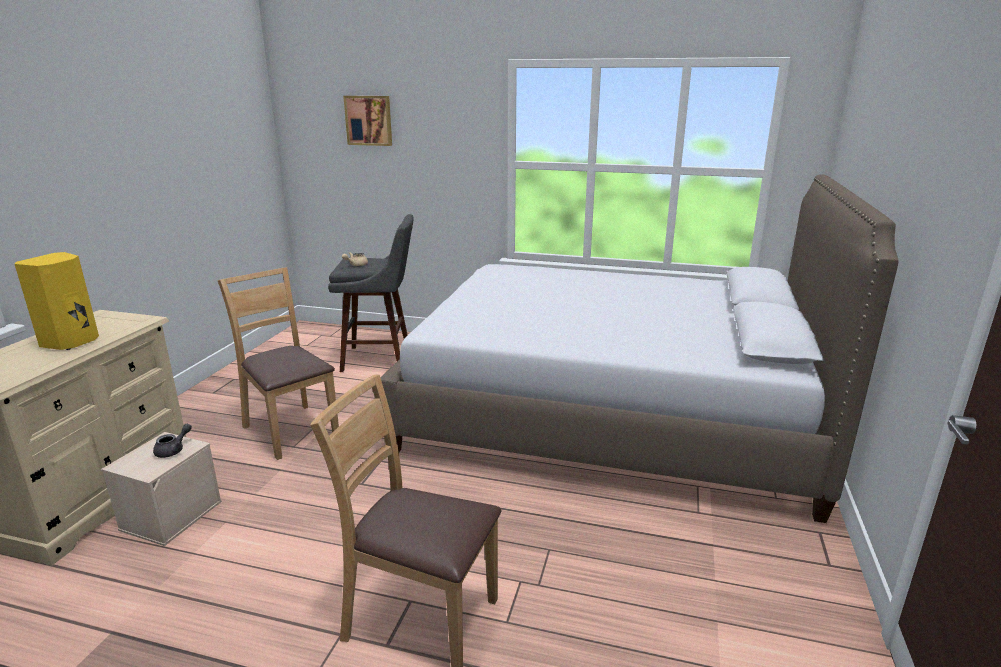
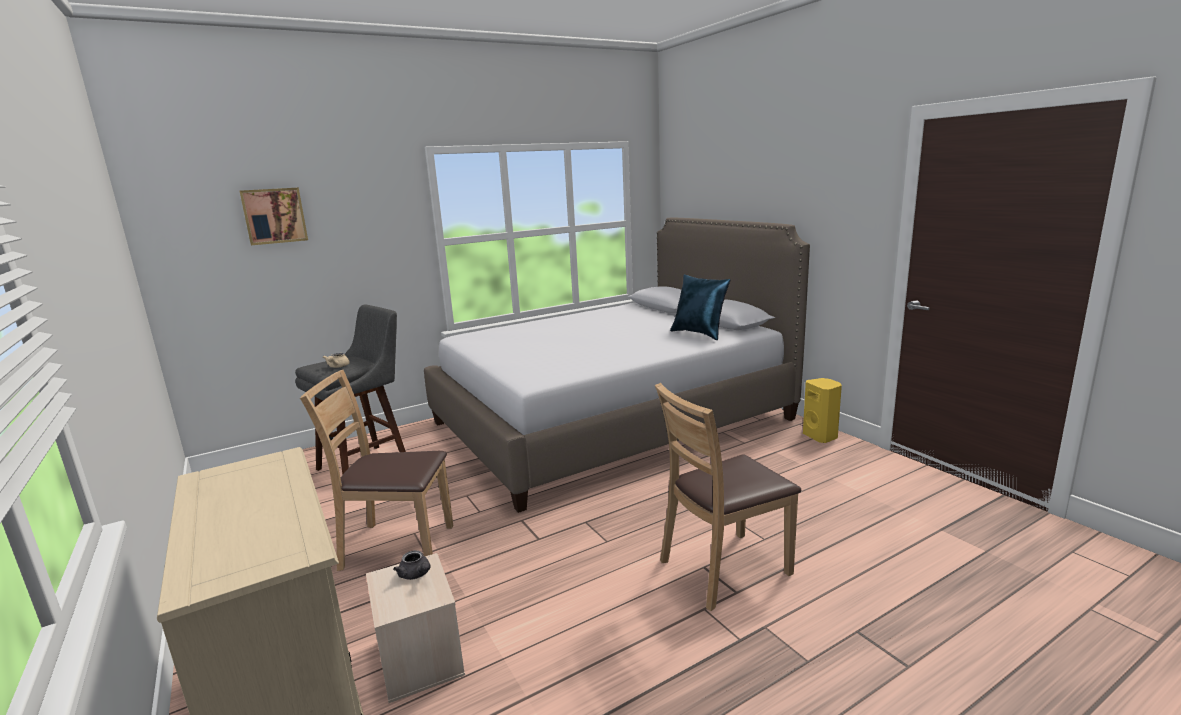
camera: 45 degrees left, 5 degrees down
yellow speaker [15,252,99,350] -> yellow speaker moved to [803,378,842,443]
grey teapot [153,424,192,458] -> grey teapot turned 150 degrees clockwise [393,550,431,580]
none -> blue pillow [670,274,730,340]

